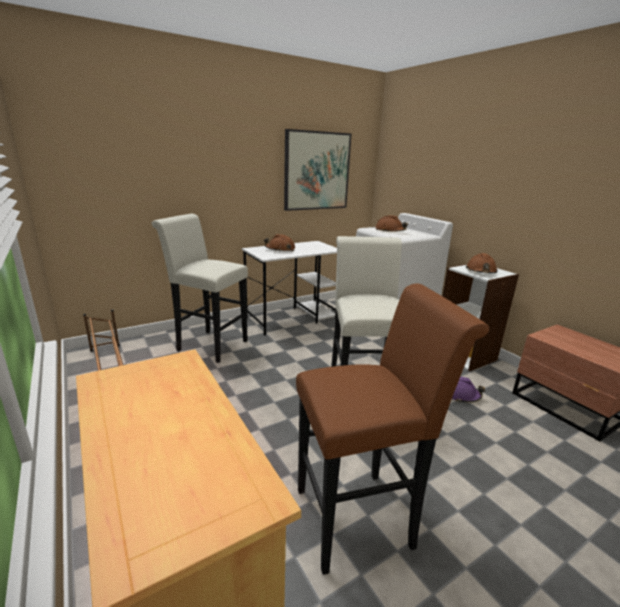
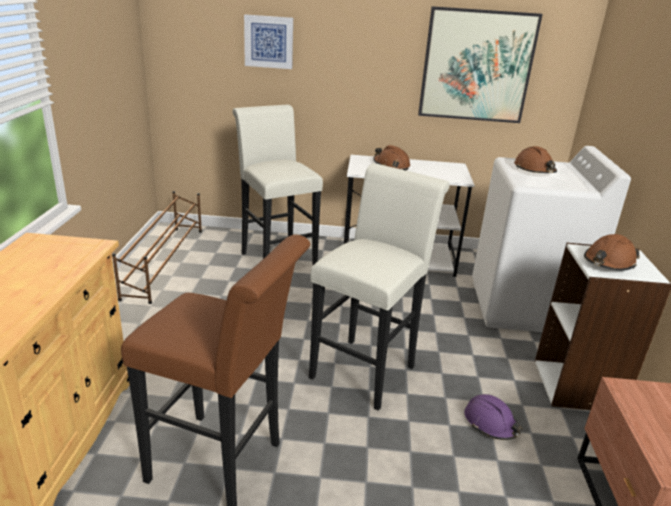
camera: 35 degrees right, 5 degrees up
none -> picture [244,14,293,69]

